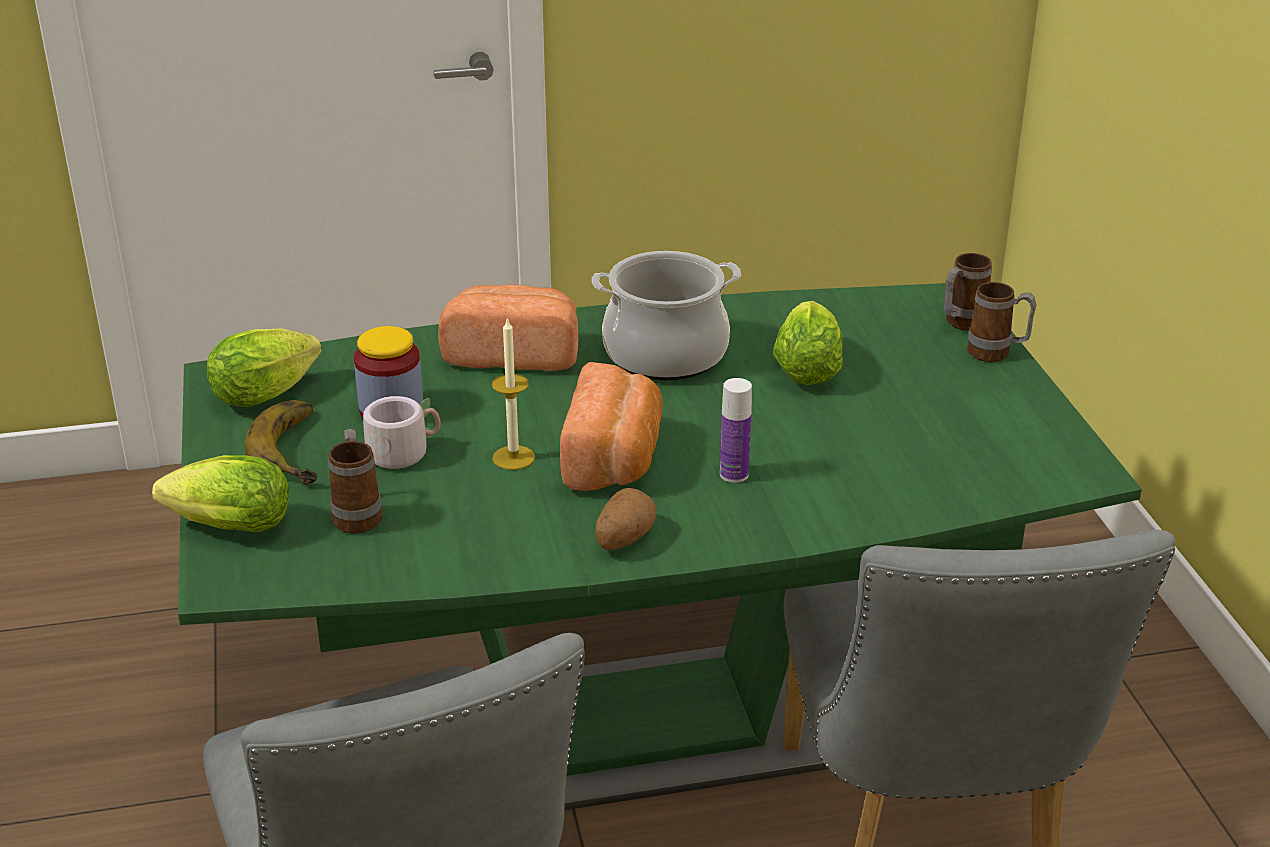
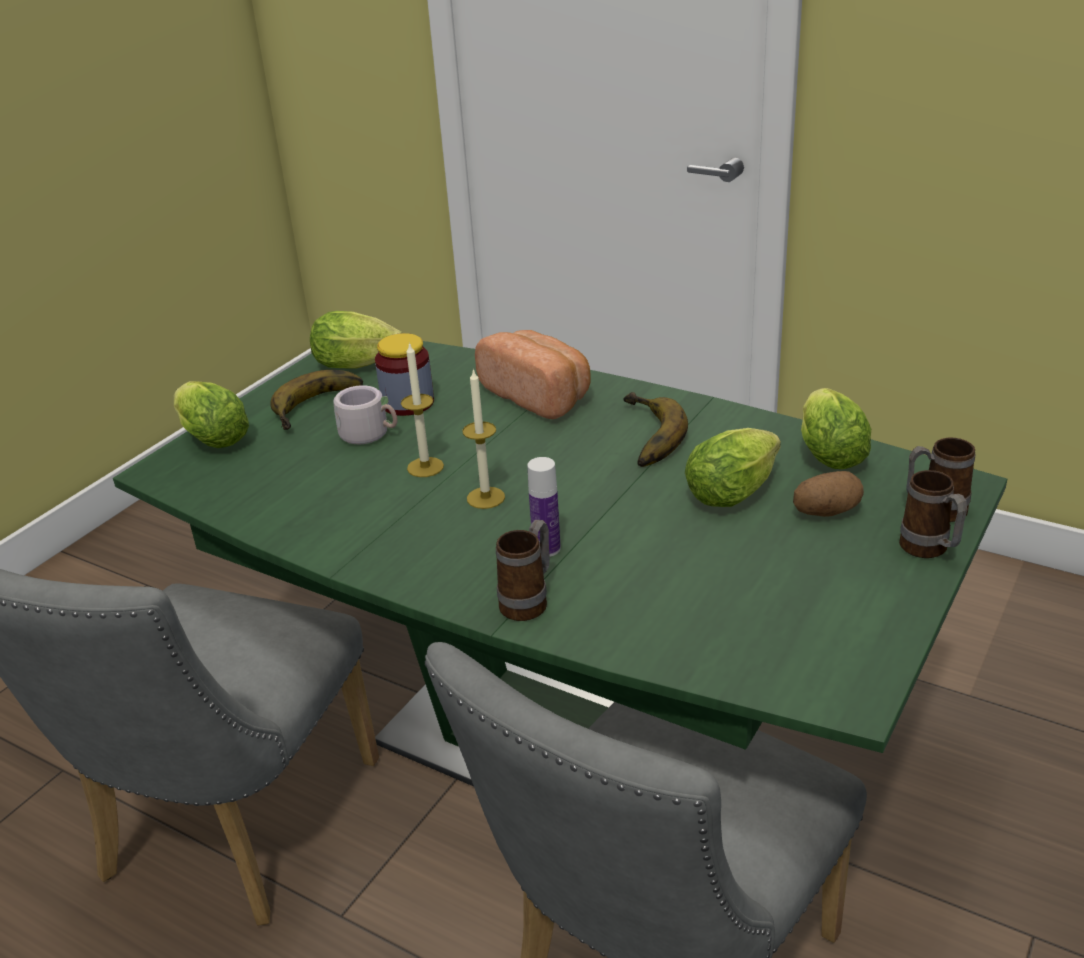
camera: 45 degrees right, 0 degrees up
mug [328,429,382,534] -> mug moved to [496,520,550,621]
bread [560,362,663,491] -> candle [462,369,505,509]
cooking pot [592,251,741,381] -> banana [623,392,688,467]
potato [596,488,656,550] -> potato moved to [793,471,864,517]
none -> lettuce [801,388,871,469]

